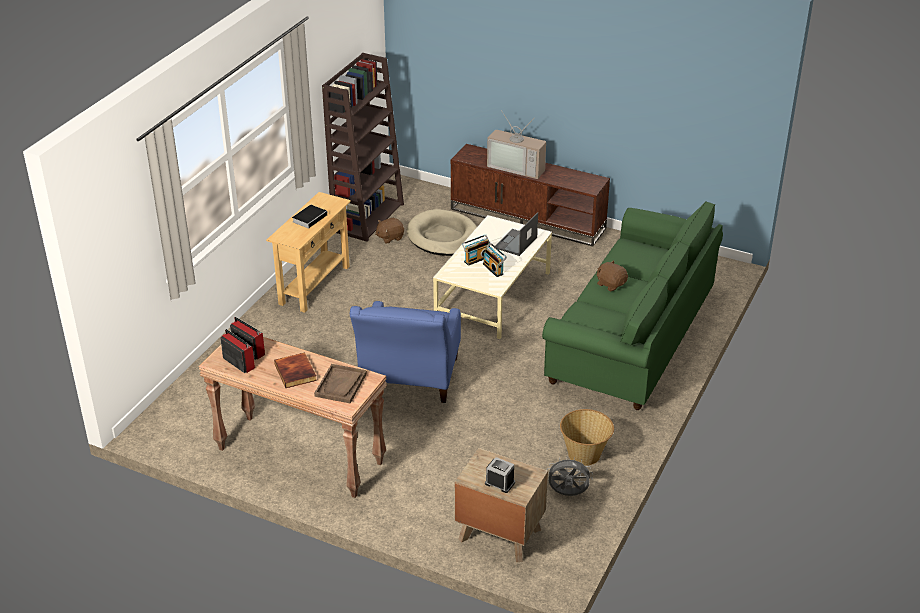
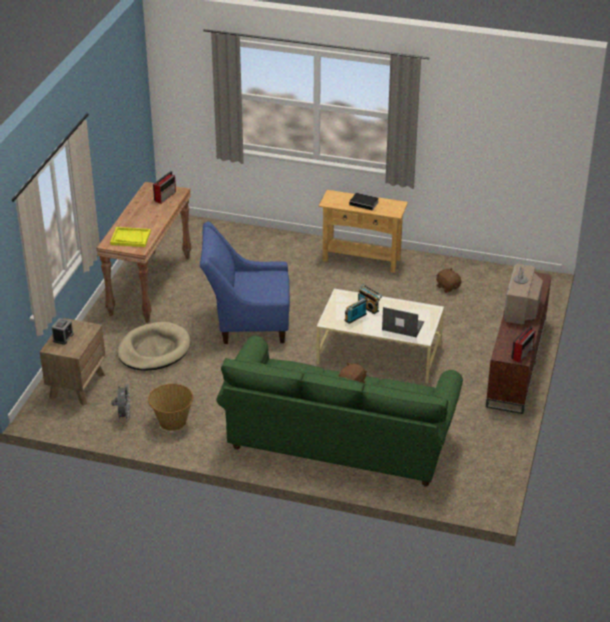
camera: 80 degrees right, 0 degrees up
radio [220,329,255,373] -> radio moved to [511,325,535,363]
book [274,352,317,388] -> none
brown tray [314,364,367,404] -> yellow tray [110,227,151,247]
brown bookcase [322,53,404,242] -> none
beige dog bed [407,209,477,256] -> beige dog bed moved to [117,322,191,370]

